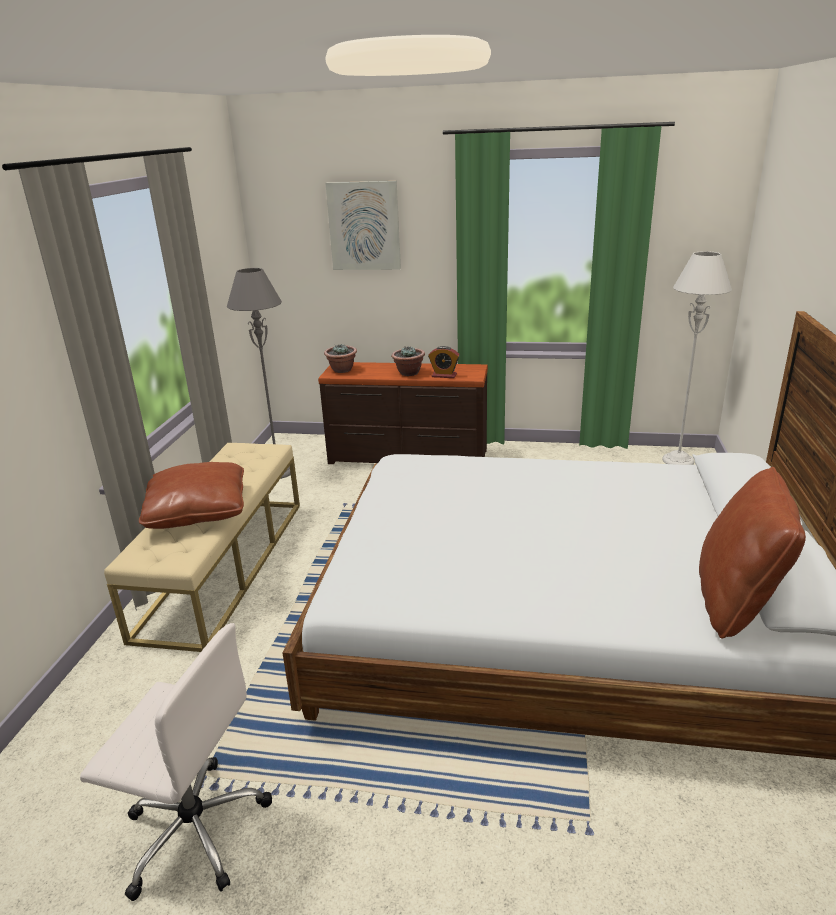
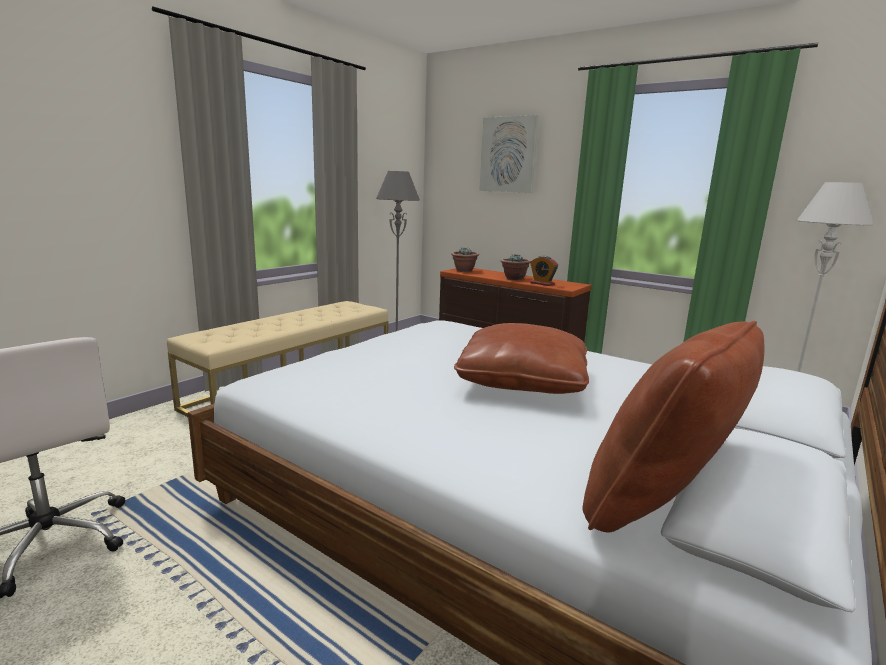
camera: 25 degrees right, 10 degrees down
brown pillow [139,462,244,529] -> brown pillow moved to [454,323,589,394]

